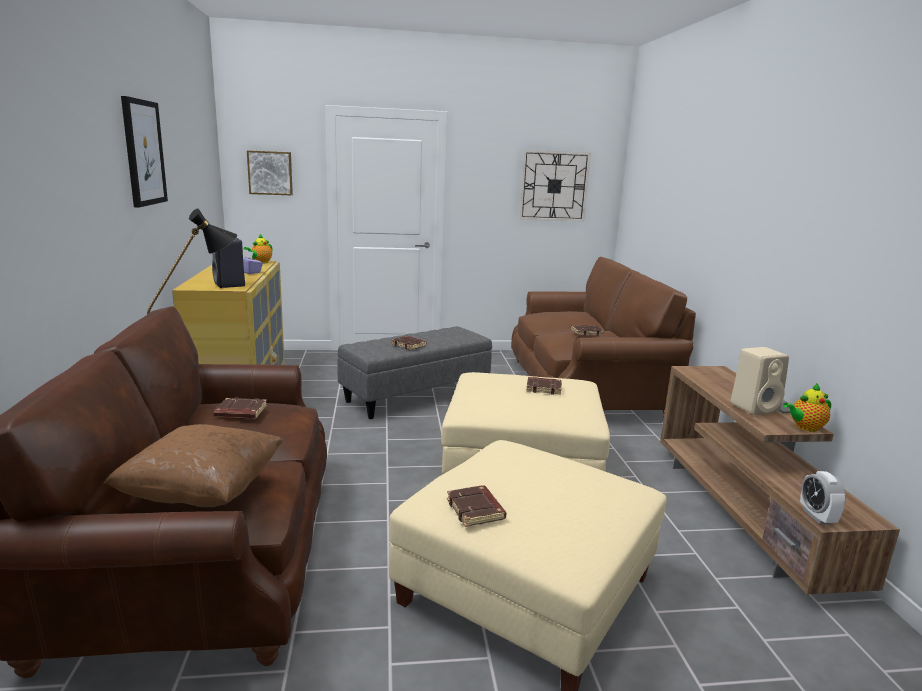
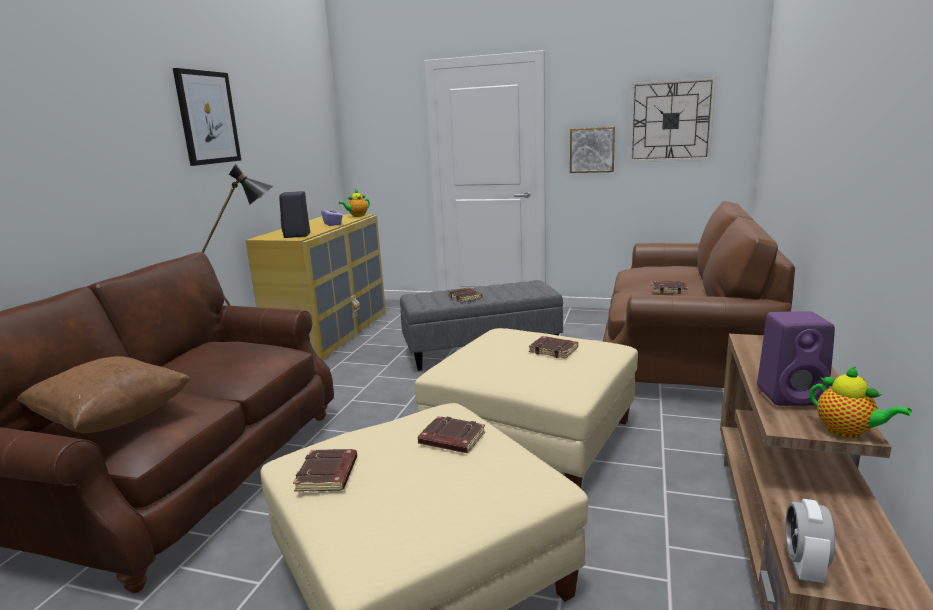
camera: 25 degrees right, 0 degrees up
brown book [213,398,267,419] -> brown book moved to [418,416,485,453]
picture [247,150,293,195] -> picture moved to [570,127,615,173]
beige speaker [730,347,789,415] -> purple speaker [757,311,835,406]
teapot [783,383,831,432] -> teapot turned 135 degrees counterclockwise [810,366,912,438]

